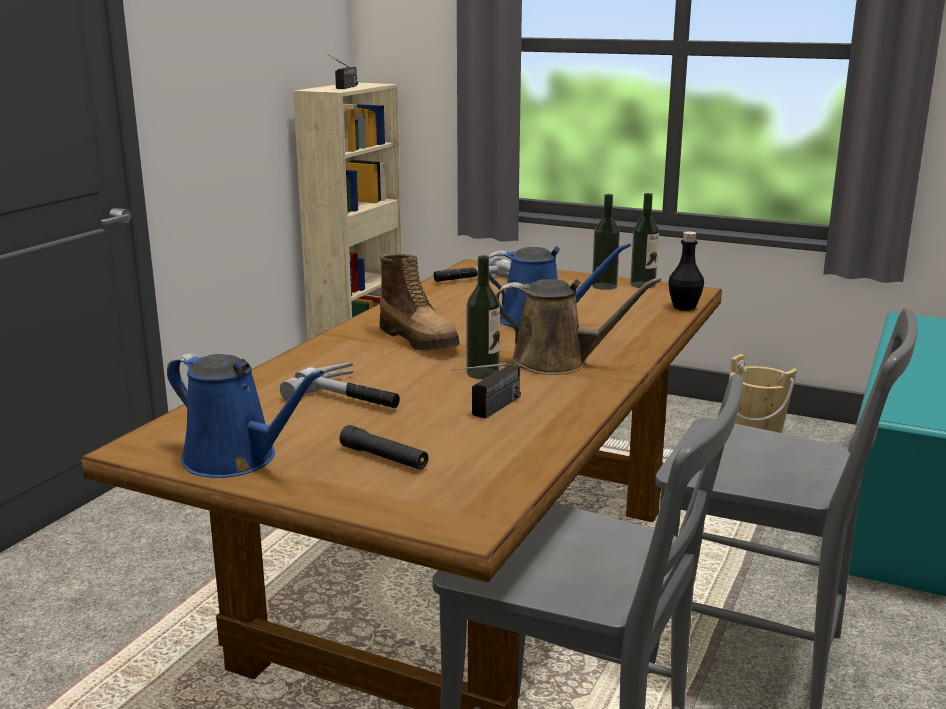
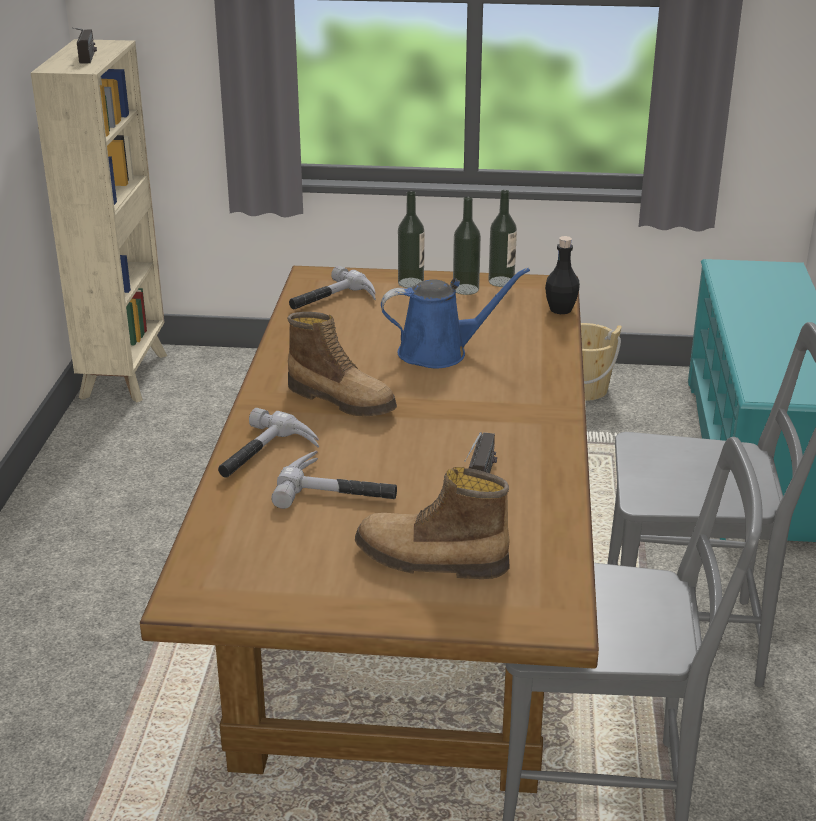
camera: 20 degrees left, 10 degrees up
blue watering can [167,353,324,478] -> none
black flashlight [339,425,428,470] -> boot [355,467,510,579]
bottle [466,255,500,379] -> bottle moved to [398,191,424,288]
brown watering can [496,278,661,375] -> none
none -> hammer [218,408,319,478]

